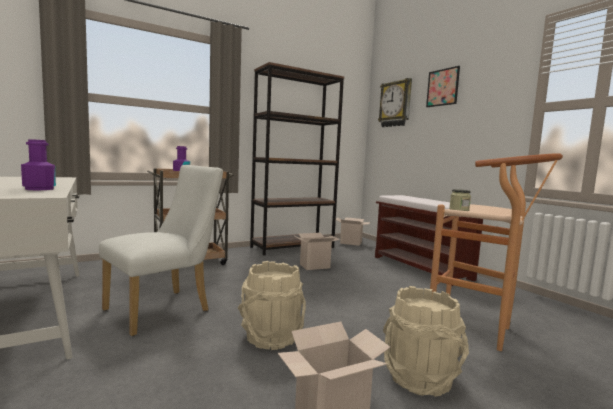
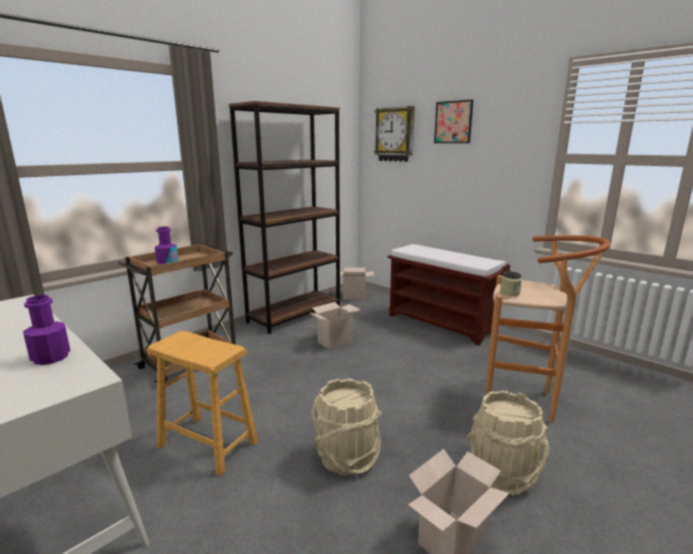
camera: 15 degrees left, 10 degrees up
white chair [99,165,223,336] -> brown stool [146,331,258,476]

